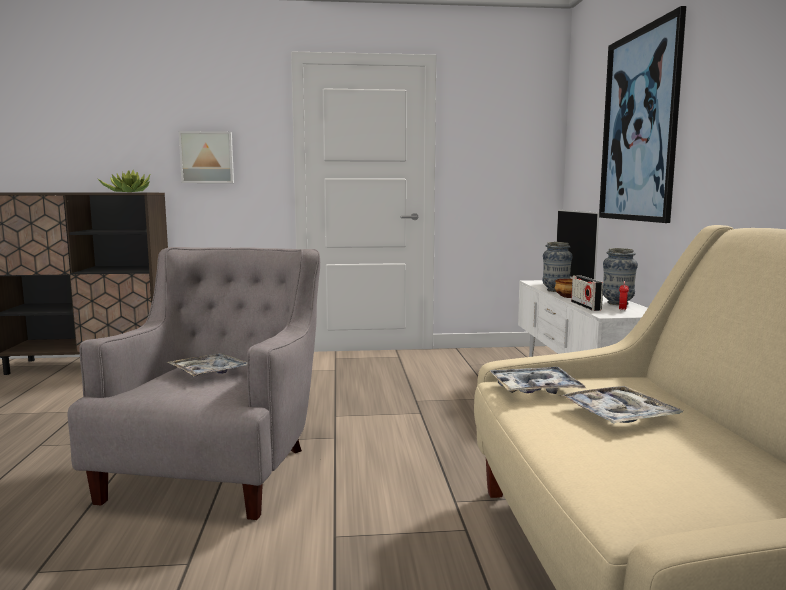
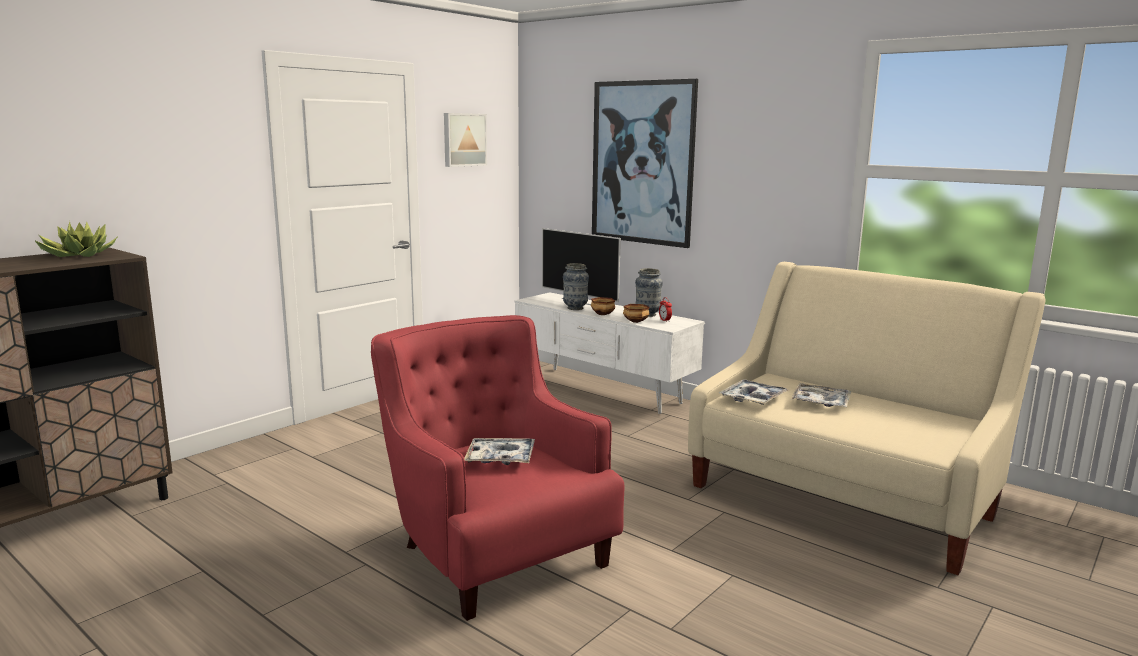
camera: 45 degrees left, 5 degrees up
grey armchair [68,247,320,520] -> red armchair [371,315,624,621]
picture [179,131,234,183] -> picture moved to [444,113,487,167]
radio [571,275,603,311] -> bowl [623,304,650,323]

